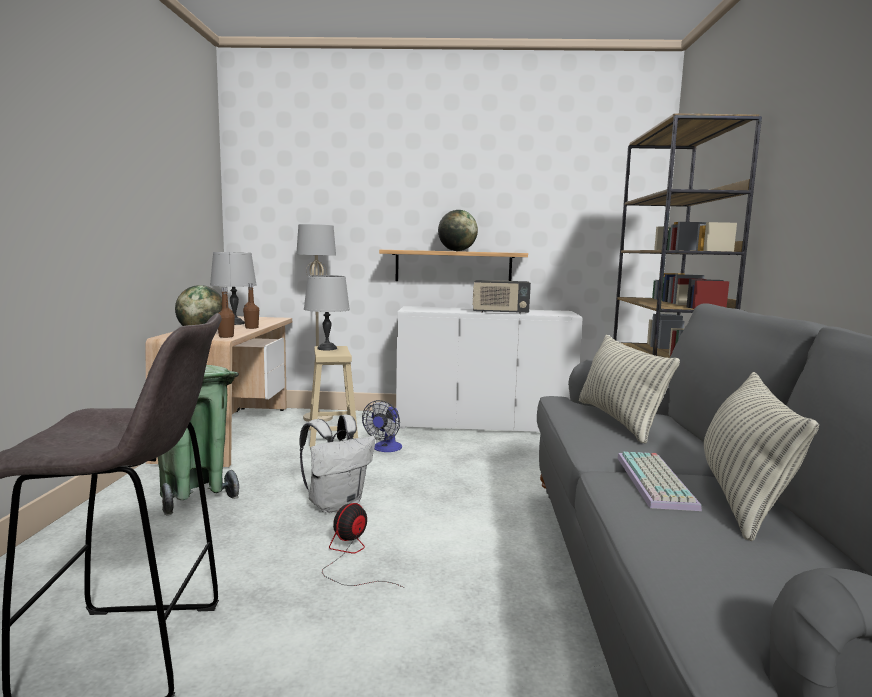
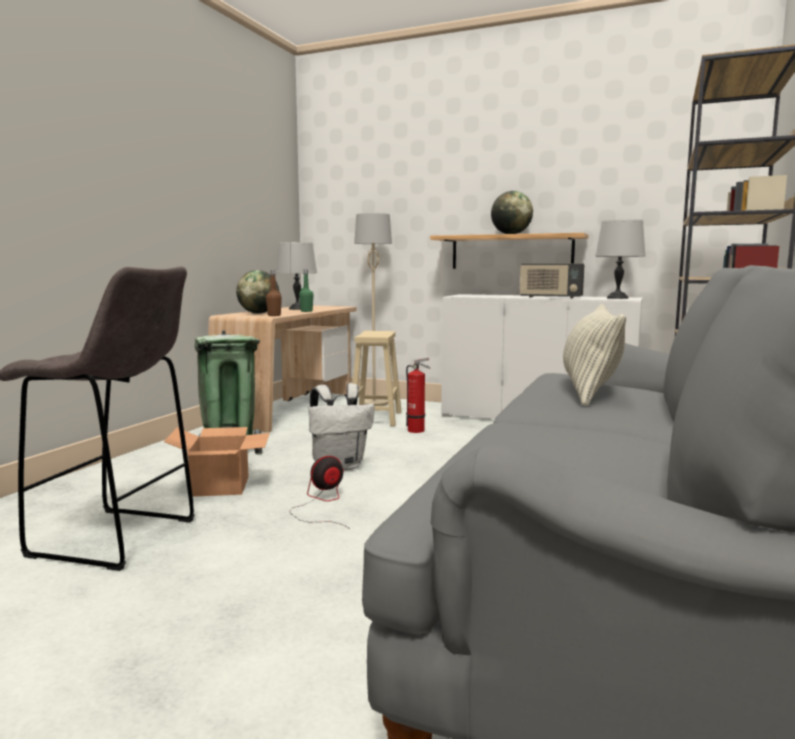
camera: 20 degrees right, 0 degrees up
brown bottle [243,283,259,329] -> green bottle [299,270,313,312]
grey table lamp [304,275,350,350] -> grey table lamp moved to [595,219,645,299]
fan [362,400,402,452] -> fire extinguisher [406,358,431,433]
keyboard [617,452,702,511] -> none
pillow [704,372,819,541] -> none
none -> cardboard box [164,427,270,497]

